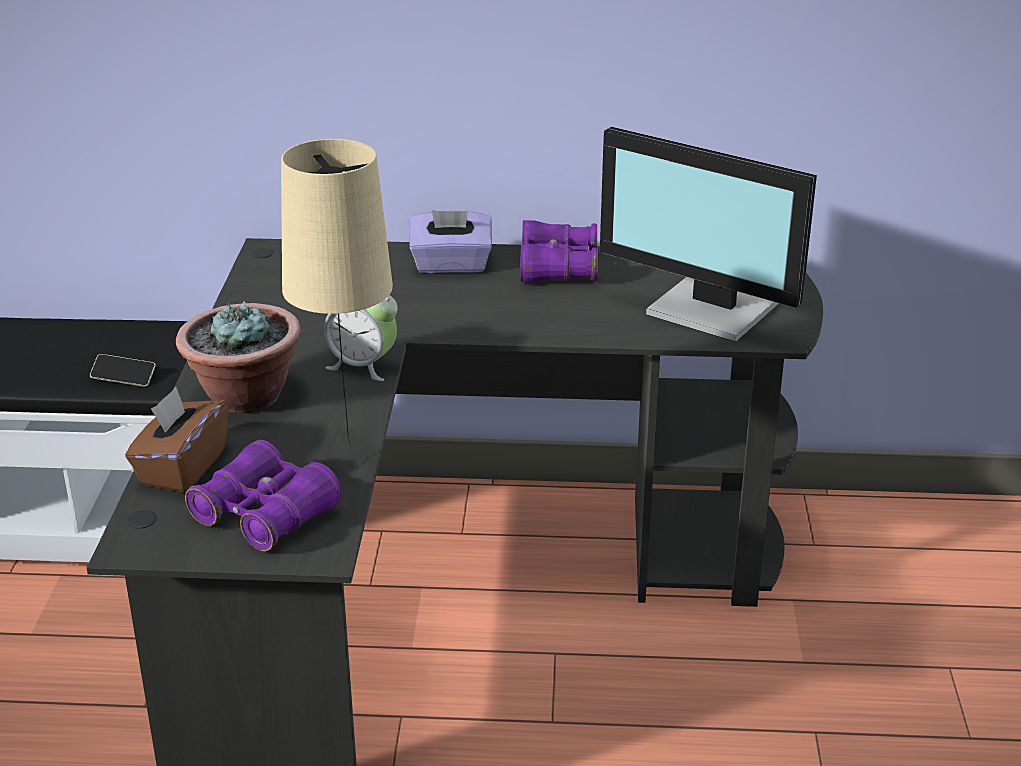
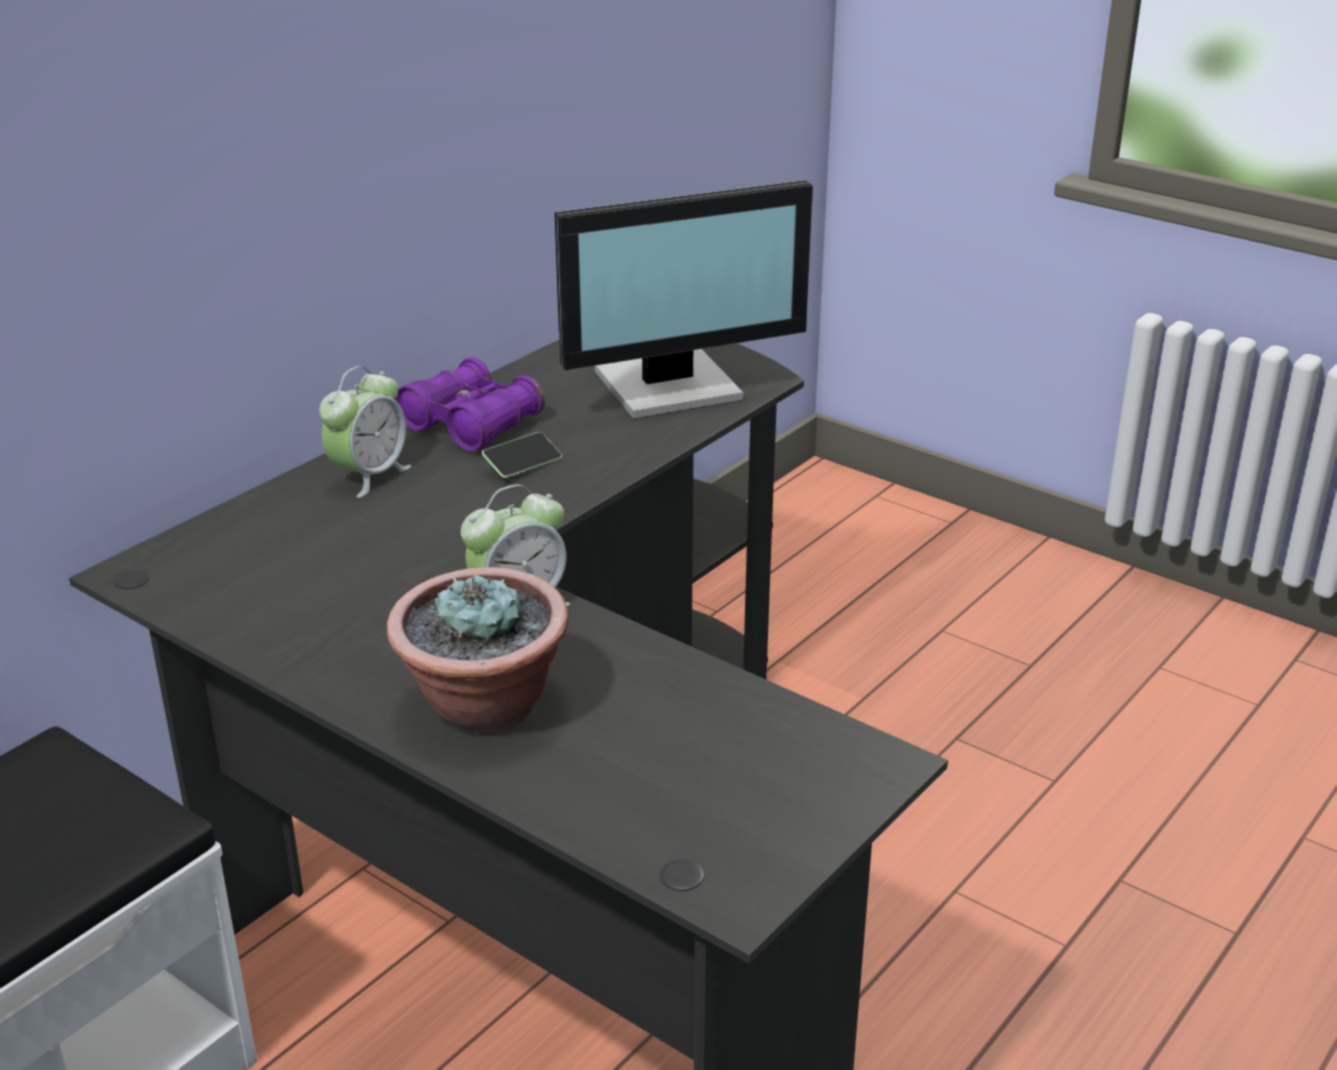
camera: 55 degrees left, 0 degrees up
phone [90,354,156,387] -> phone moved to [482,432,562,478]
brown tissue box [125,387,229,493] -> none
purple binoculars [185,440,342,551] -> none
beige table lamp [281,139,393,468] -> none
purple tissue box [409,210,492,273] -> alarm clock [319,366,411,498]

